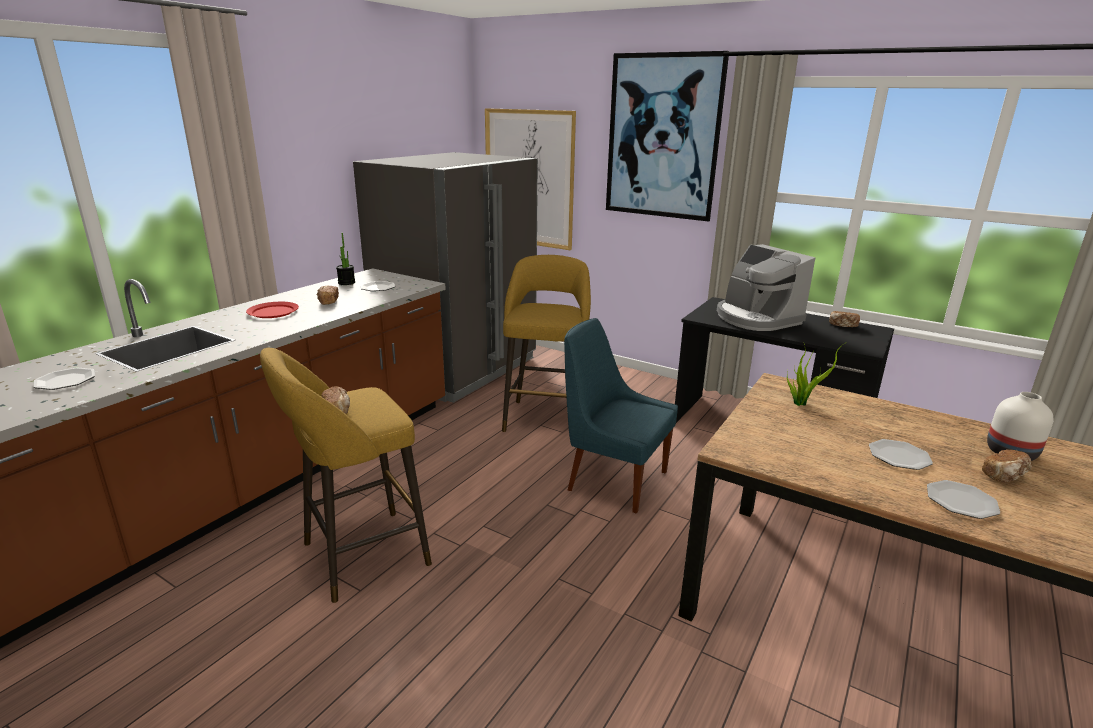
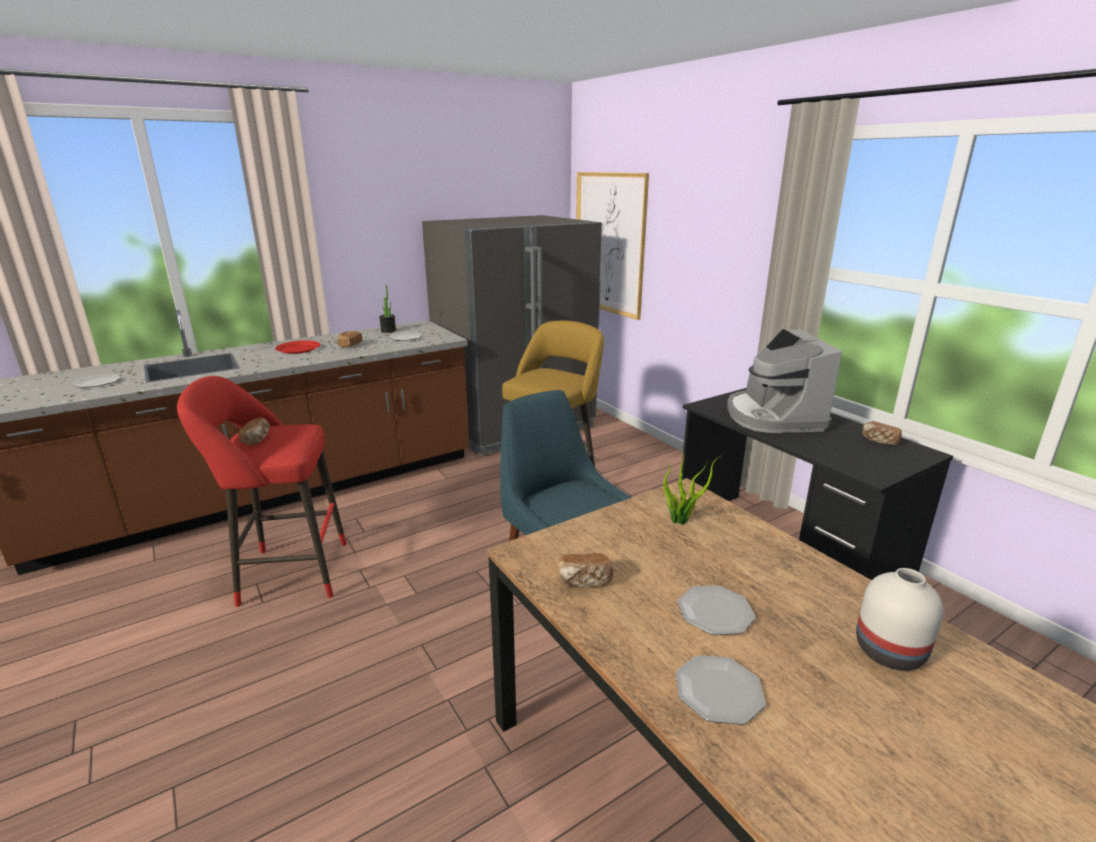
camera: 25 degrees right, 0 degrees up
yellow stool [260,348,432,603] -> red stool [177,376,347,607]
picture [606,51,729,222] -> none
bread [982,449,1032,483] -> bread moved to [558,553,613,588]

